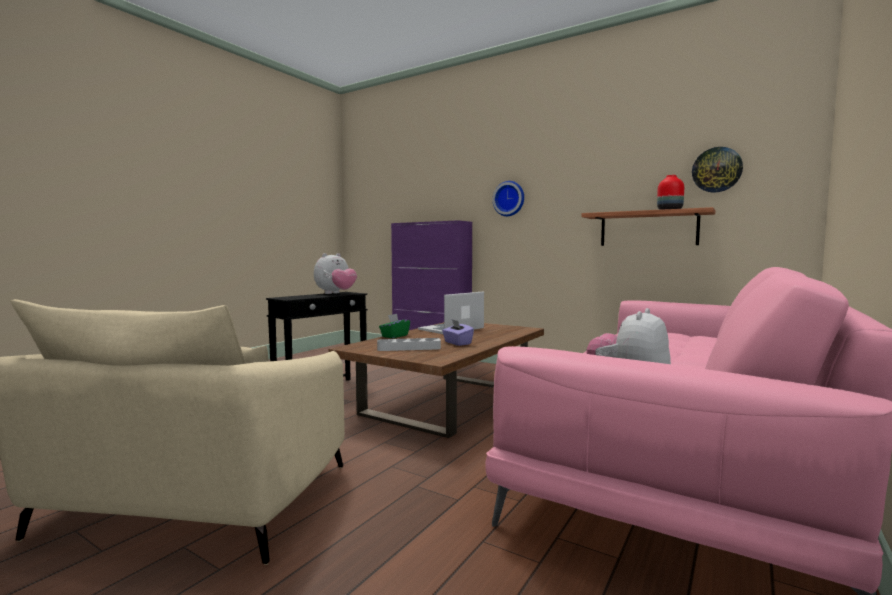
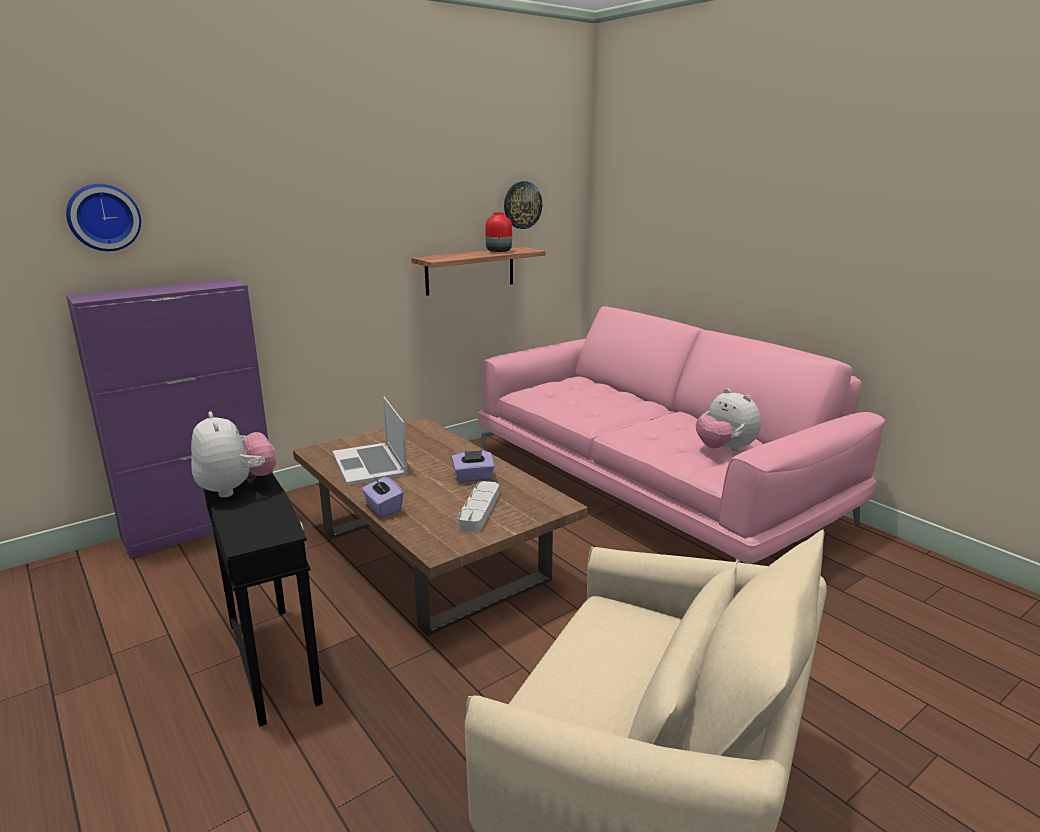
camera: 70 degrees left, 15 degrees up
green tissue box [379,314,410,338] -> purple tissue box [362,476,403,517]
wall clock [492,181,524,216] -> wall clock moved to [66,184,141,251]

